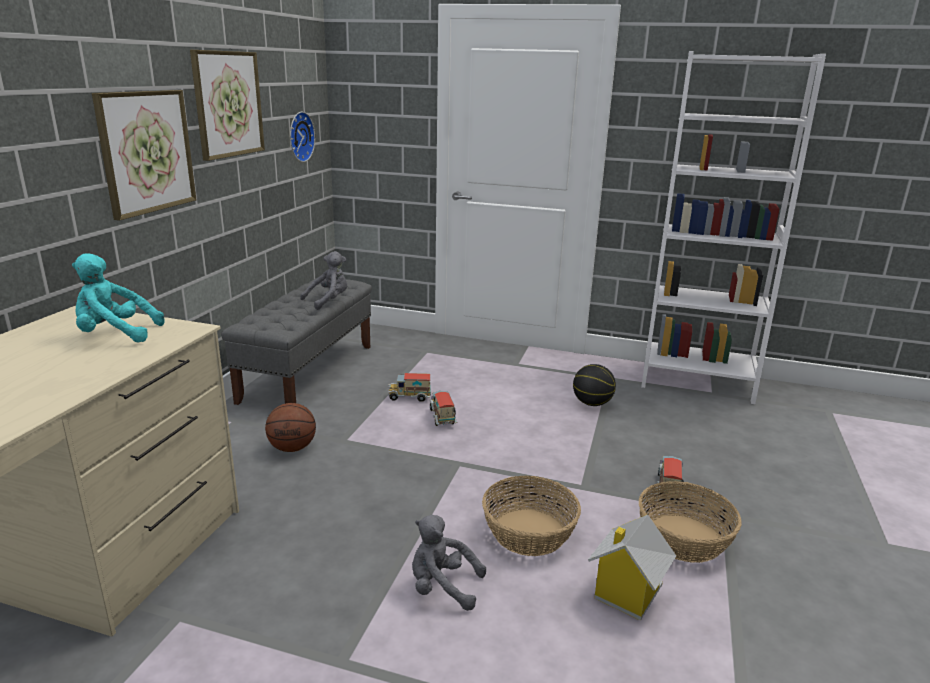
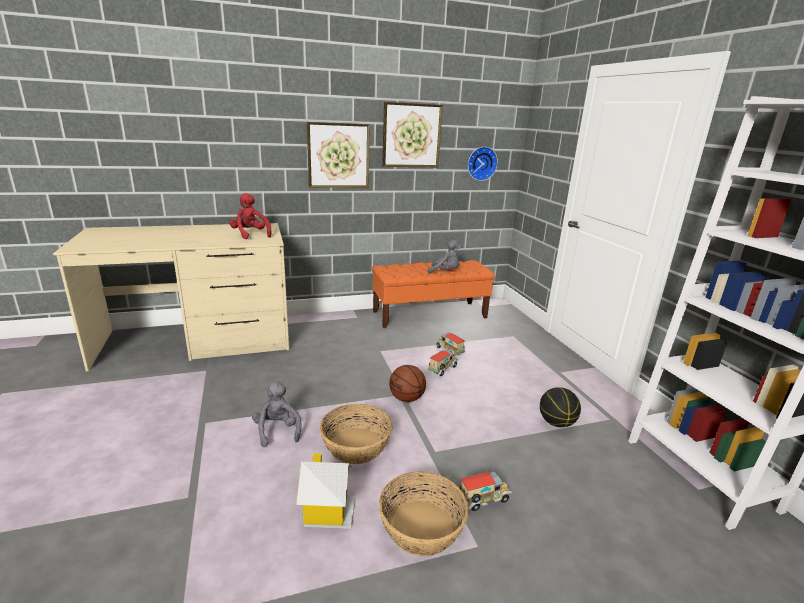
camera: 55 degrees right, 0 degrees up
turquoise plush toy [72,253,165,343] -> red plush toy [229,193,271,239]
grey bench [221,278,372,405] -> orange bench [372,260,495,328]
basketball [265,403,316,452] -> basketball moved to [389,365,426,402]

